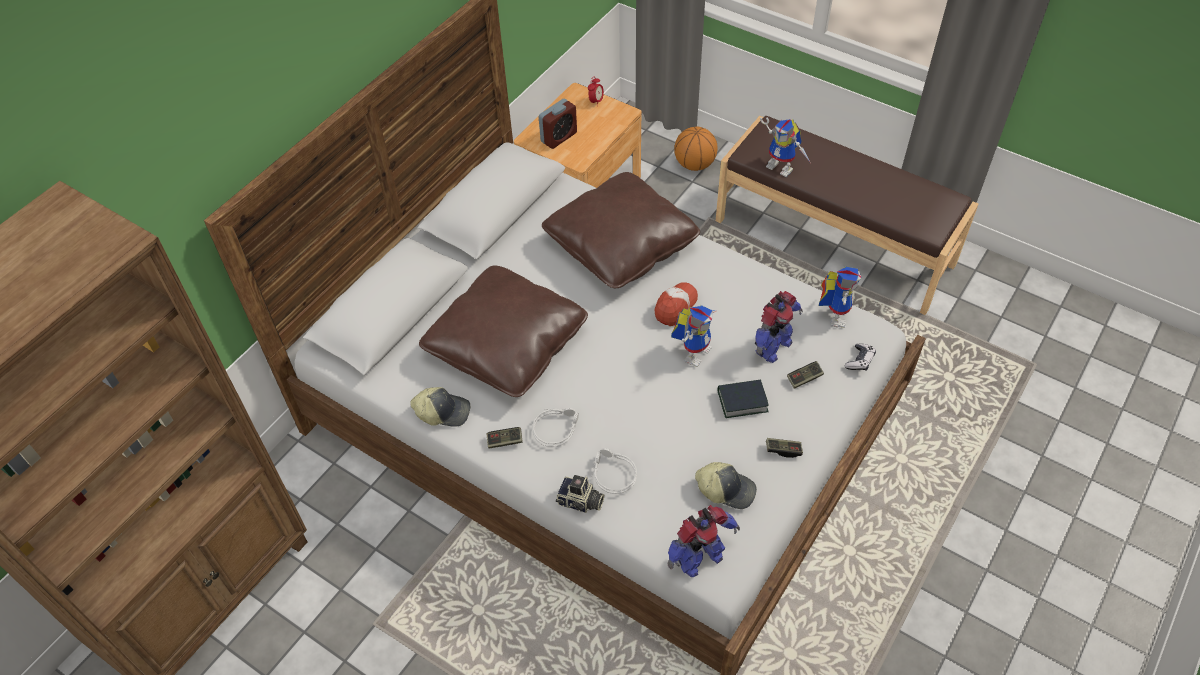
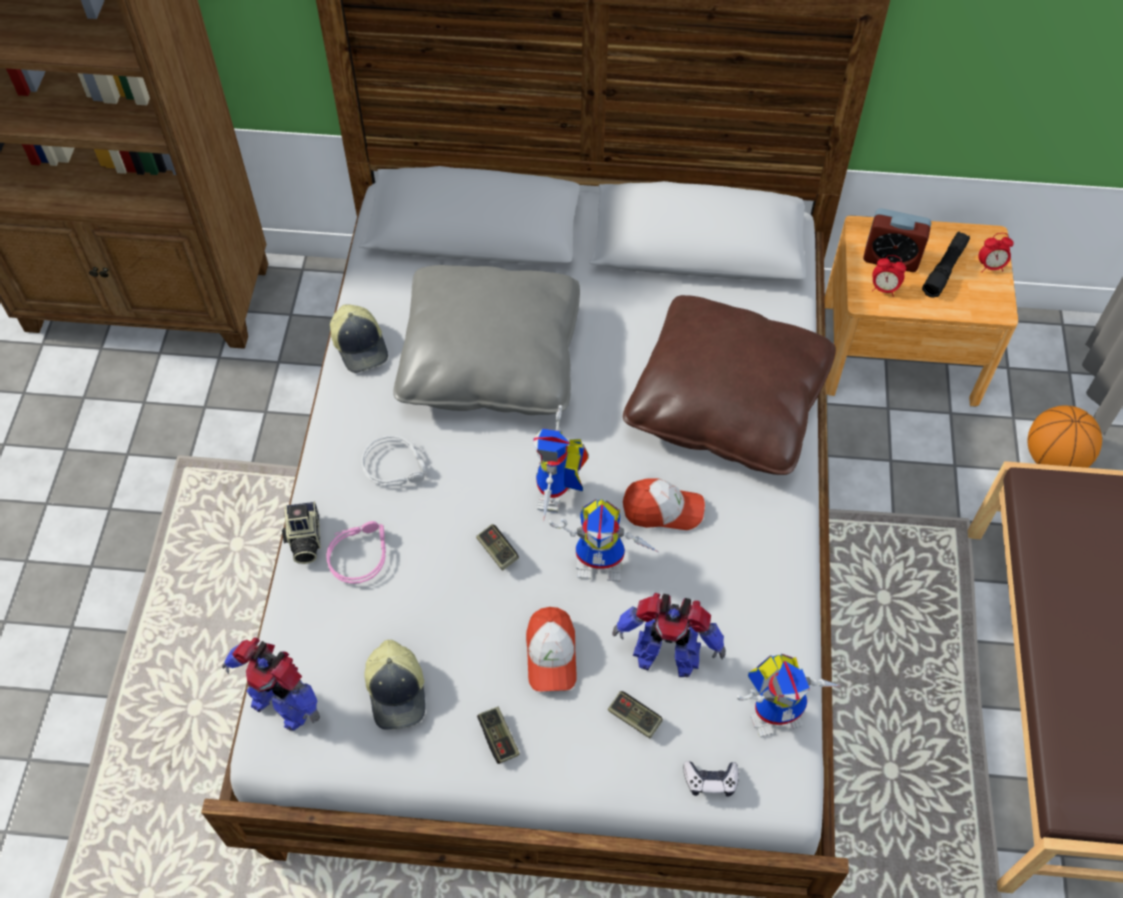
camera: 60 degrees right, 5 degrees up
brown pillow [419,265,588,397] -> grey pillow [393,265,580,415]
game controller [487,427,523,449] -> game controller moved to [476,524,519,571]
grey headphones [591,448,637,494] -> pink headphones [326,521,386,584]
book [718,379,769,418] -> cap [526,607,577,692]
toy robot [760,117,811,177] -> toy robot moved to [533,405,589,520]
none -> alarm clock [872,255,906,297]
none -> black flashlight [922,231,970,298]

